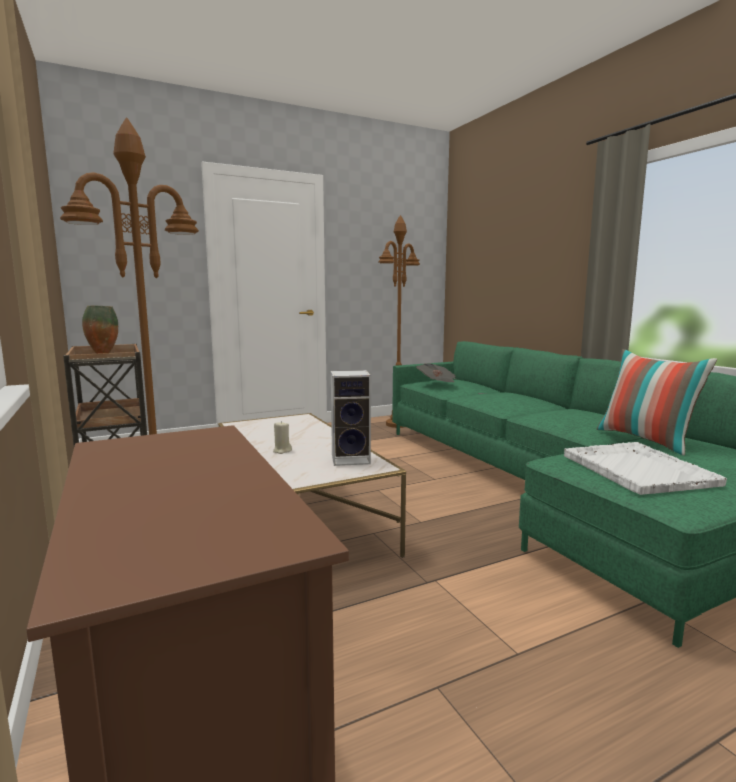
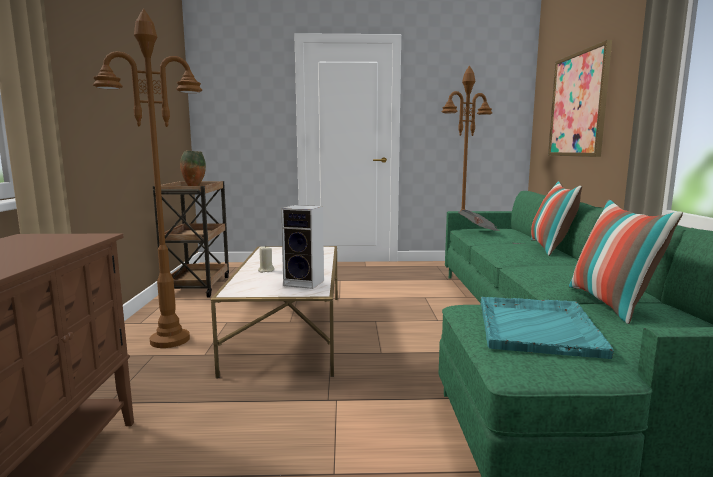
camera: 25 degrees right, 0 degrees up
white tray [564,442,727,495] -> turquoise tray [481,297,614,359]
none -> pillow [531,181,582,256]
none -> picture [548,40,612,157]

